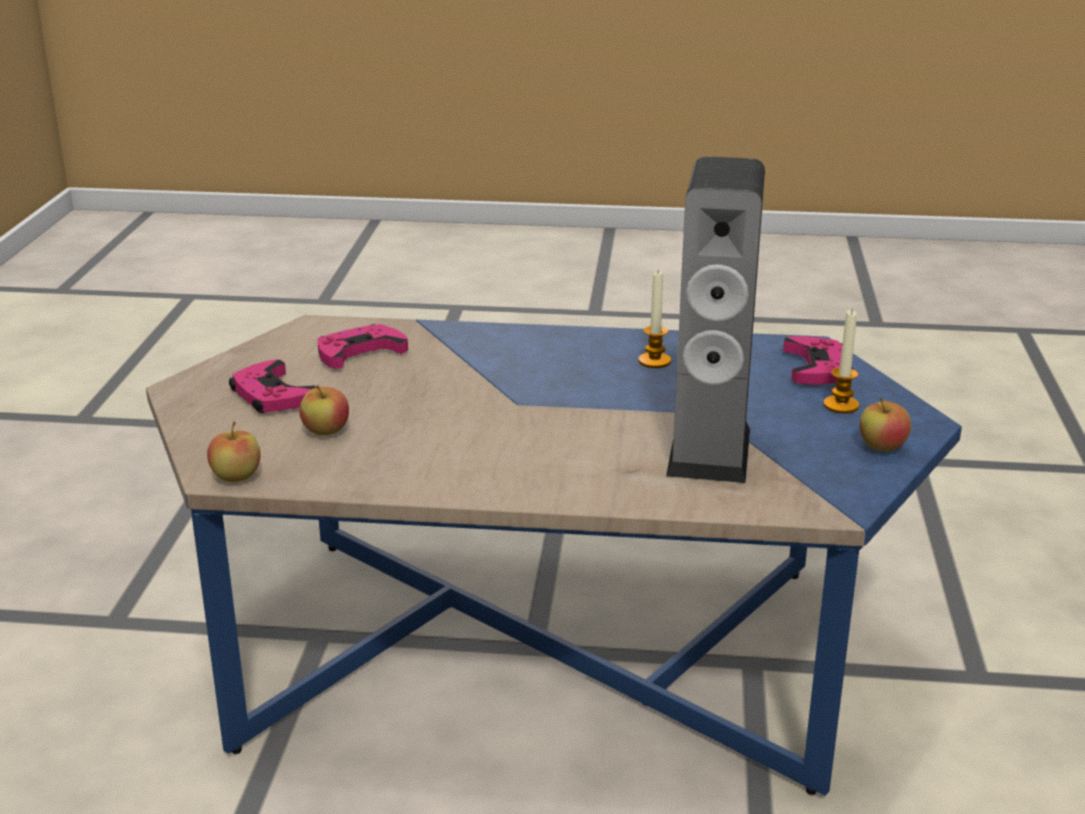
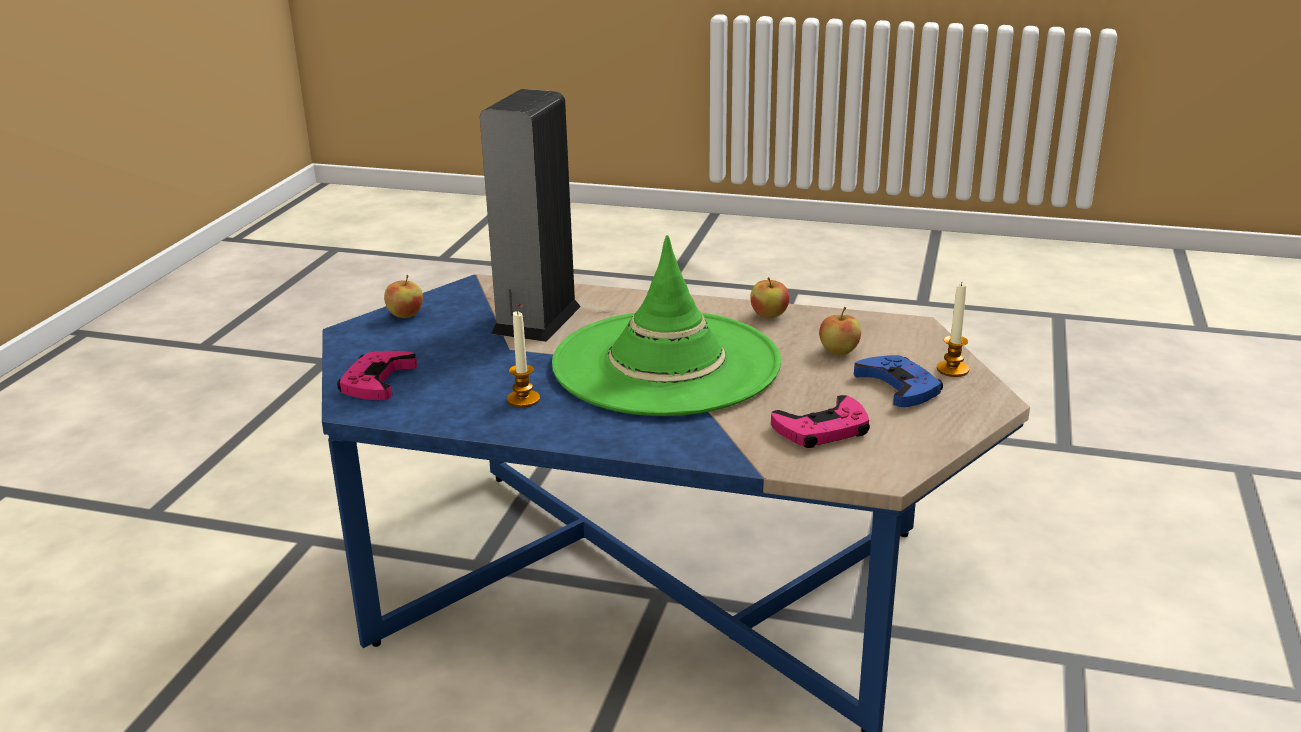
camera: 170 degrees left, 0 degrees up
apple [207,421,261,482] -> apple moved to [750,277,789,318]
pink game controller [229,359,316,413] -> blue game controller [854,355,943,407]
candle [824,310,859,414] -> candle moved to [937,283,969,377]
none -> green hat [552,235,781,416]

